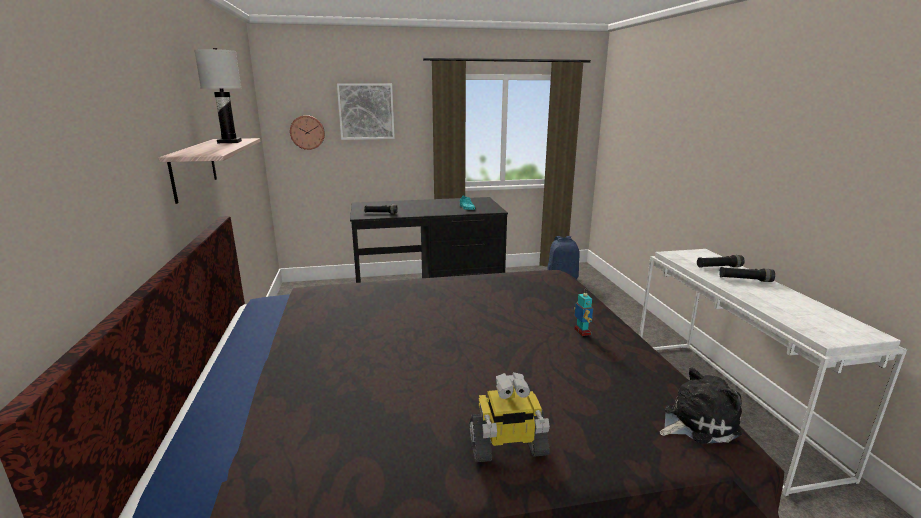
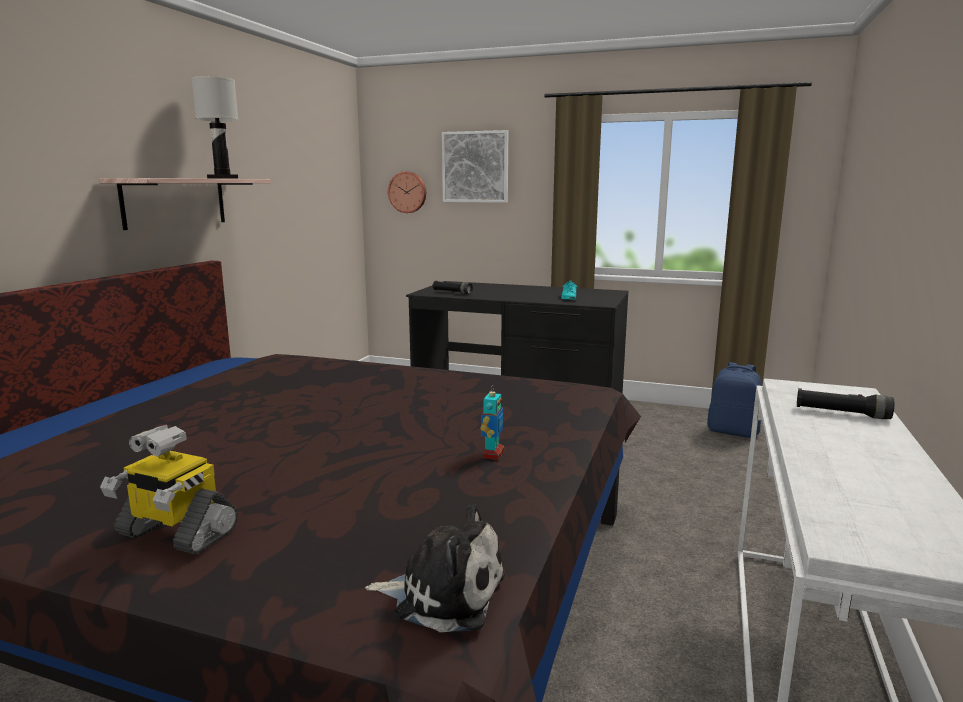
camera: 30 degrees right, 5 degrees down
black flashlight [719,267,775,282] -> none

